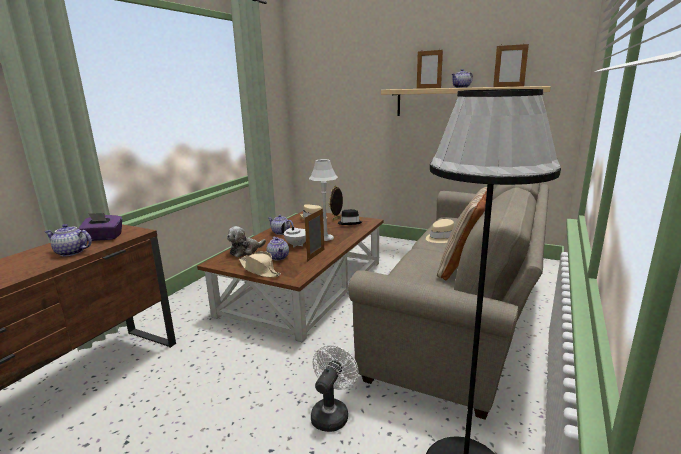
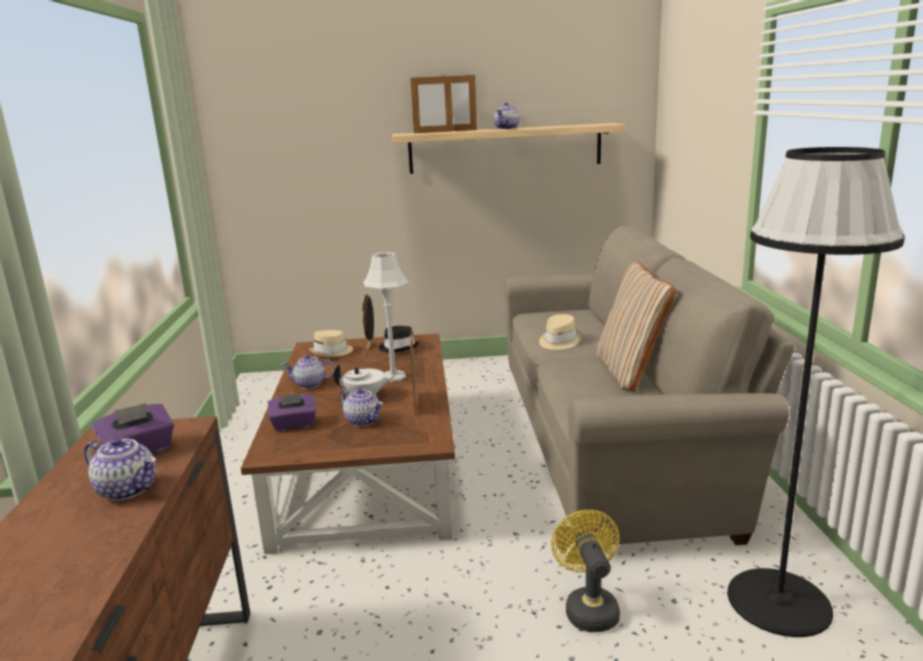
camera: 30 degrees left, 0 degrees up
teapot [44,224,92,257] -> teapot turned 135 degrees counterclockwise [84,437,156,501]
plush toy [227,226,266,258] -> purple tissue box [268,393,316,431]
beige hat [239,251,281,277] -> none
white fan [311,345,359,432] -> yellow fan [551,510,620,632]
picture frame [493,44,529,87] -> picture frame moved to [411,74,453,133]

